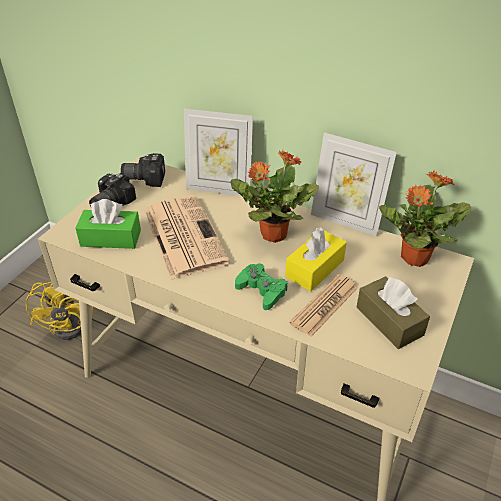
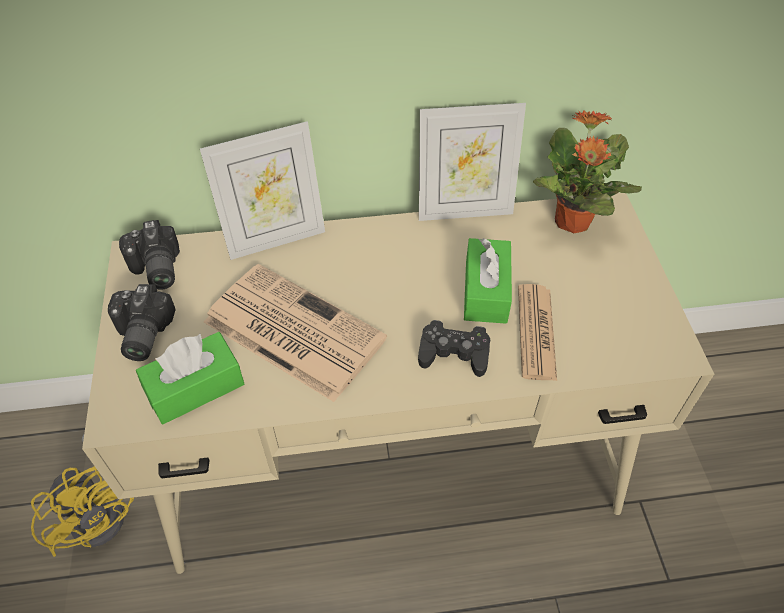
camera: 35 degrees left, 10 degrees up
camera [121,153,165,187] -> camera turned 75 degrees counterclockwise [119,220,180,290]
potted plant [230,151,319,243] -> none
green game controller [235,263,287,310] -> black game controller [418,320,490,377]
yellow tissue box [285,227,347,291] -> green tissue box [464,238,512,324]
brown tissue box [357,276,430,349] -> none

